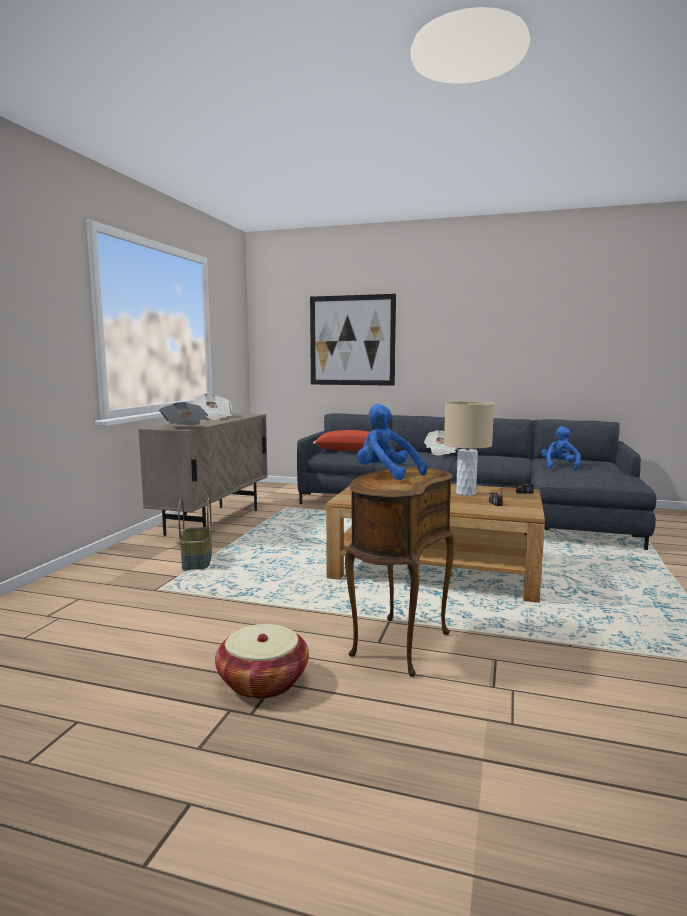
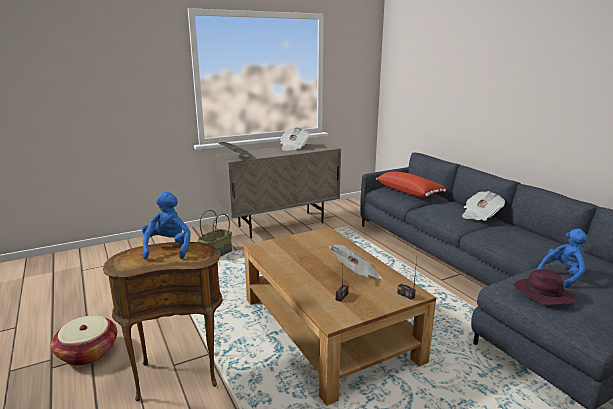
camera: 45 degrees right, 10 degrees up
picture [310,294,396,386] -> none
beige table lamp [444,401,494,496] -> newspaper [329,245,382,279]
none -> purple hat [514,269,576,305]

